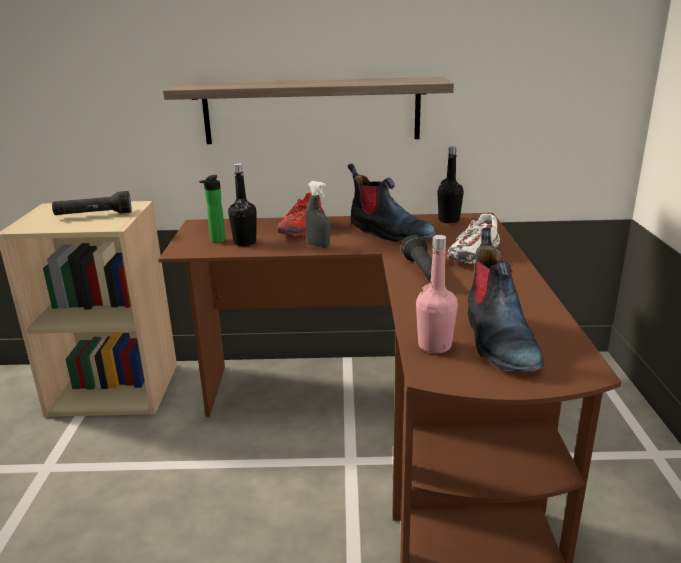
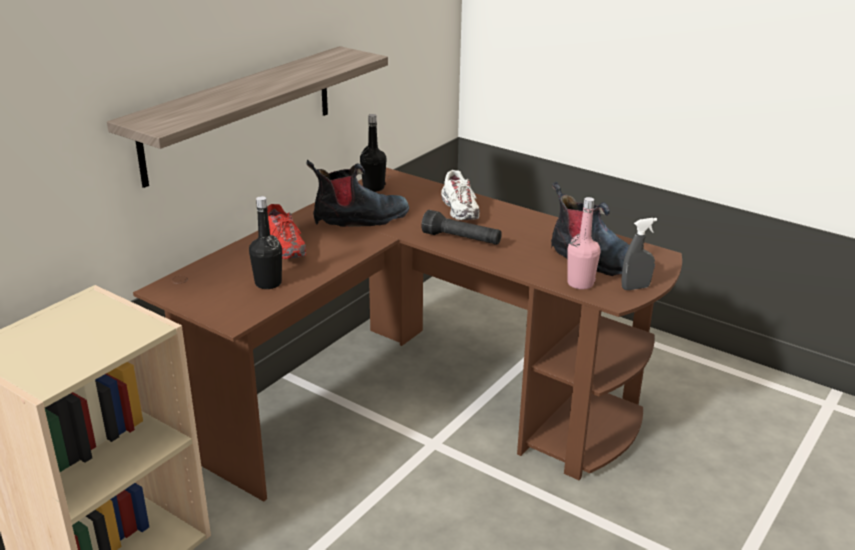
camera: 55 degrees left, 5 degrees up
black flashlight [52,191,132,215] -> none
bottle [199,175,226,243] -> none
grey spray bottle [305,181,330,248] -> grey spray bottle moved to [621,218,657,290]

